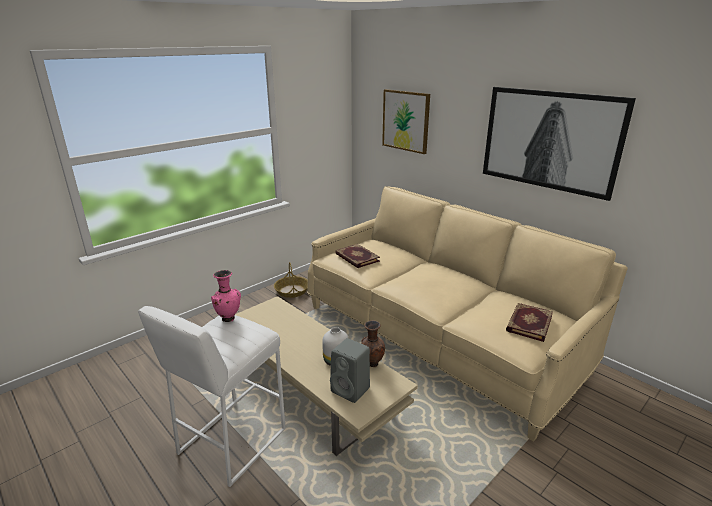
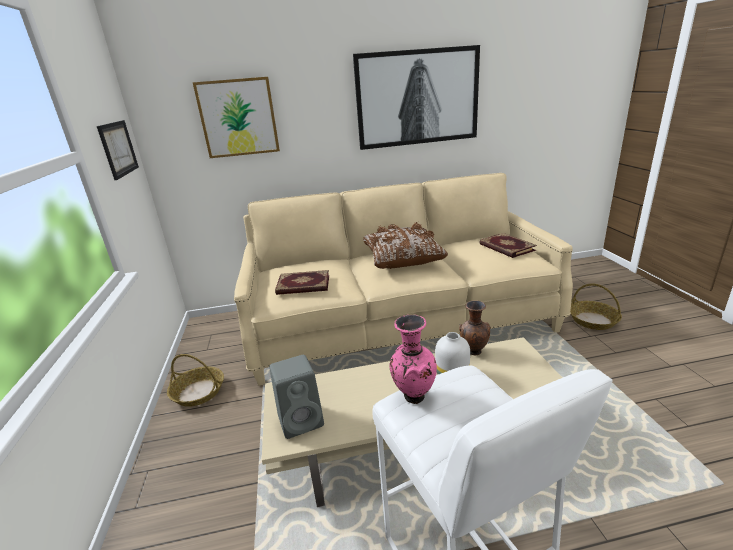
camera: 55 degrees left, 0 degrees up
grey speaker [330,338,370,403] -> grey speaker moved to [269,355,324,439]
none -> picture [97,120,139,180]
none -> brown pillow [363,222,448,269]
none -> basket [570,284,622,330]

